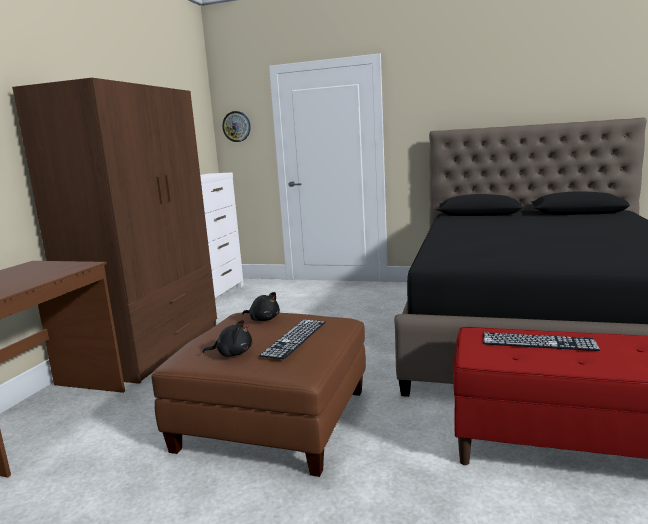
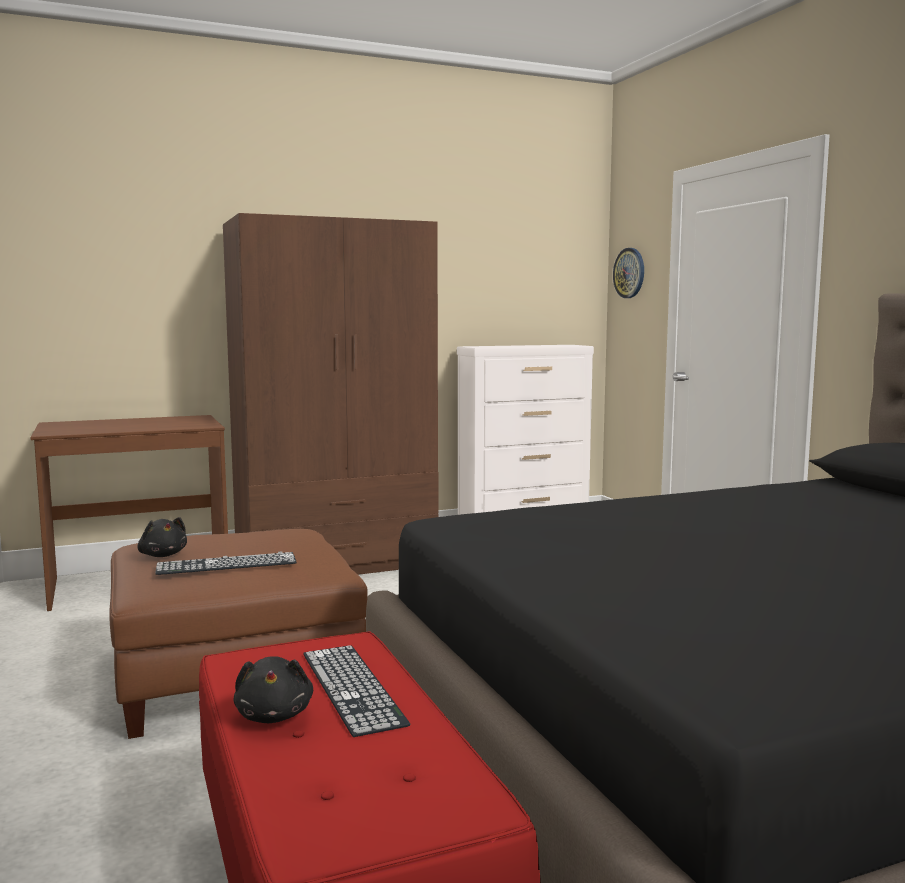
camera: 50 degrees right, 5 degrees down
black plush toy [242,292,280,321] -> black plush toy moved to [233,656,313,723]

